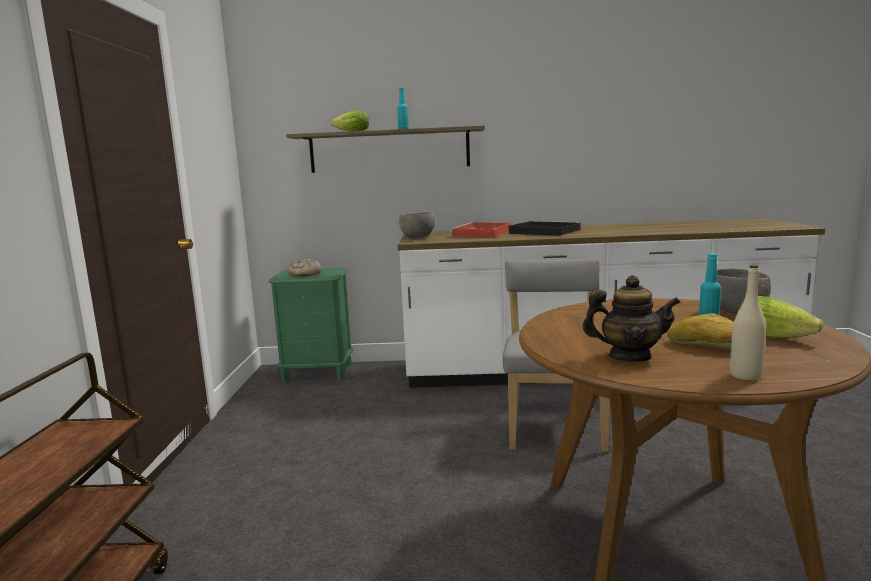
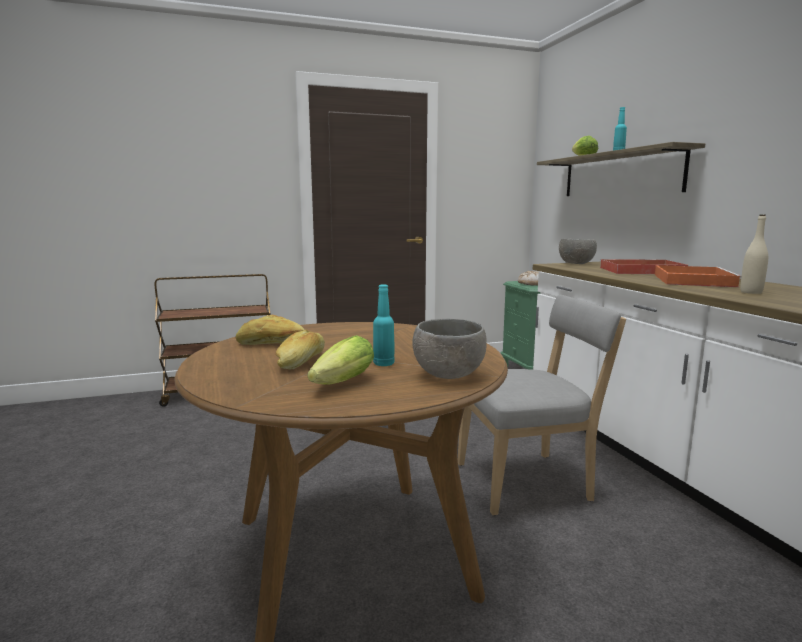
camera: 70 degrees right, 0 degrees up
black tray [509,221,581,236] -> orange tray [655,265,741,287]
teapot [582,275,681,362] -> bread [235,315,304,345]
beige bottle [730,265,766,380] -> beige bottle moved to [740,215,768,294]

